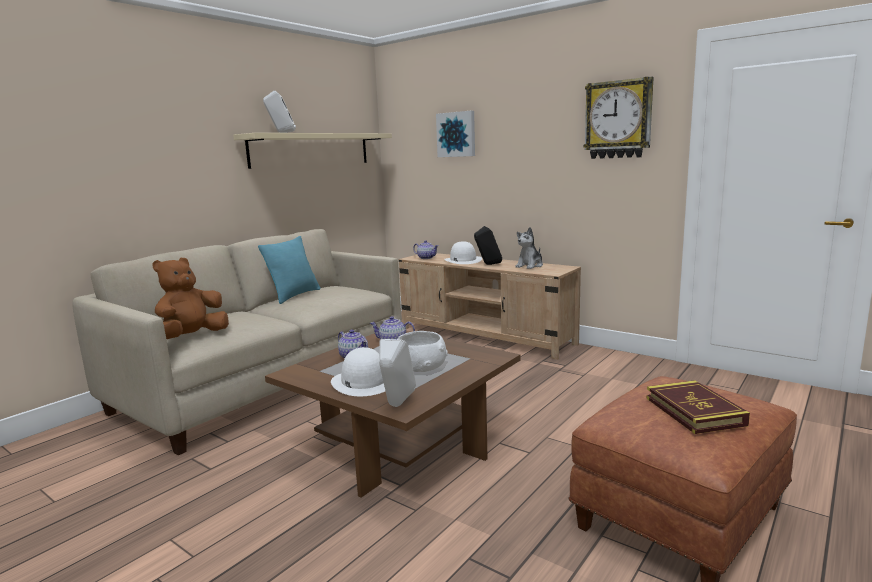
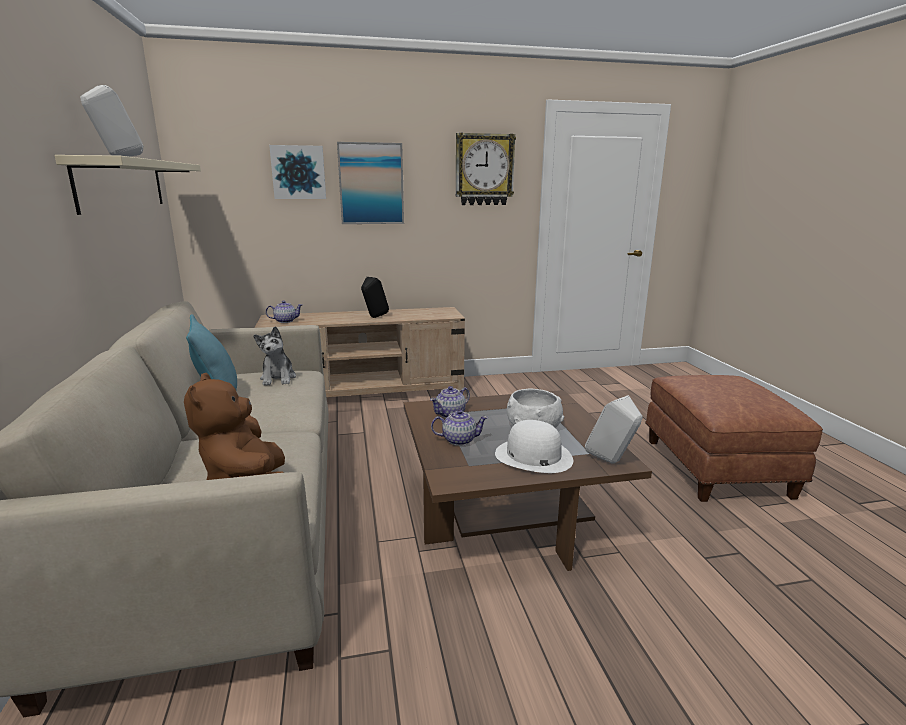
camera: 50 degrees left, 5 degrees up
white hat [444,241,482,264] -> none
plush toy [515,227,543,269] -> plush toy moved to [254,326,296,386]
book [646,380,750,434] -> none
none -> picture [337,142,404,224]

